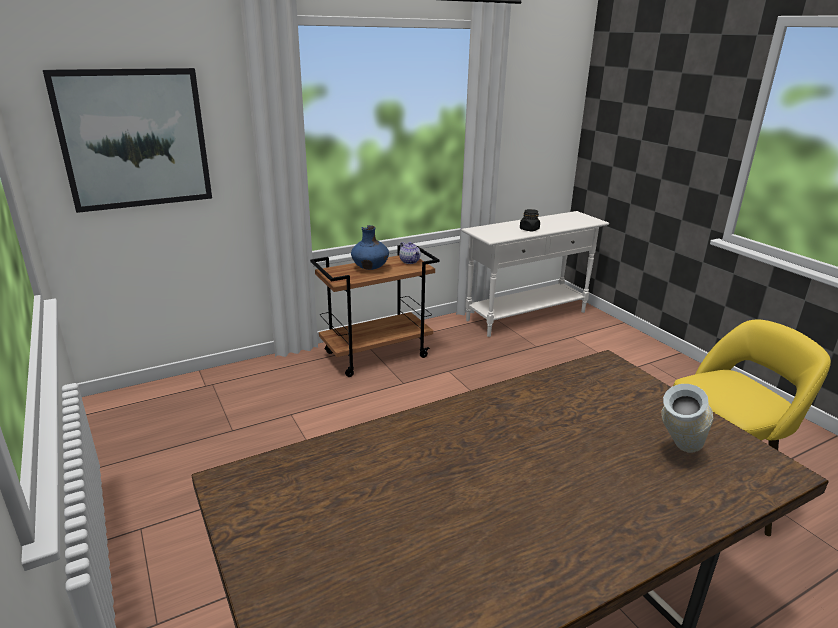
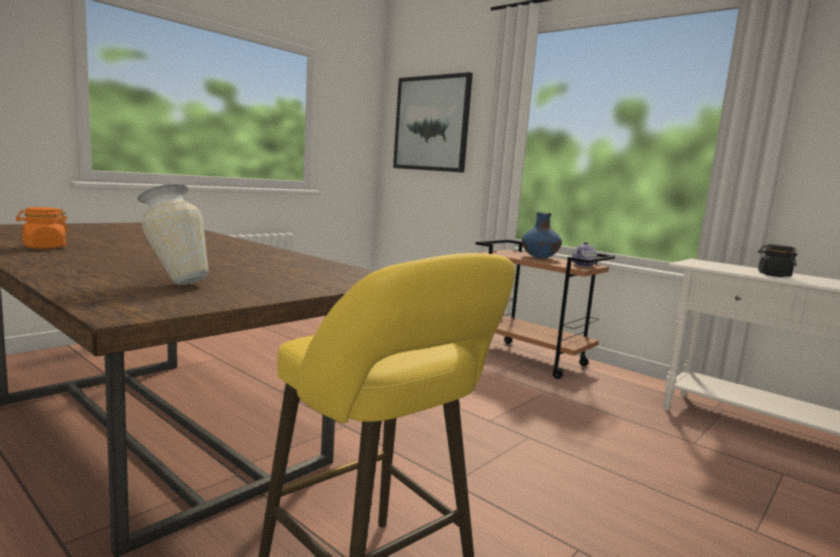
camera: 70 degrees right, 15 degrees down
none -> orange jar [15,207,69,249]

